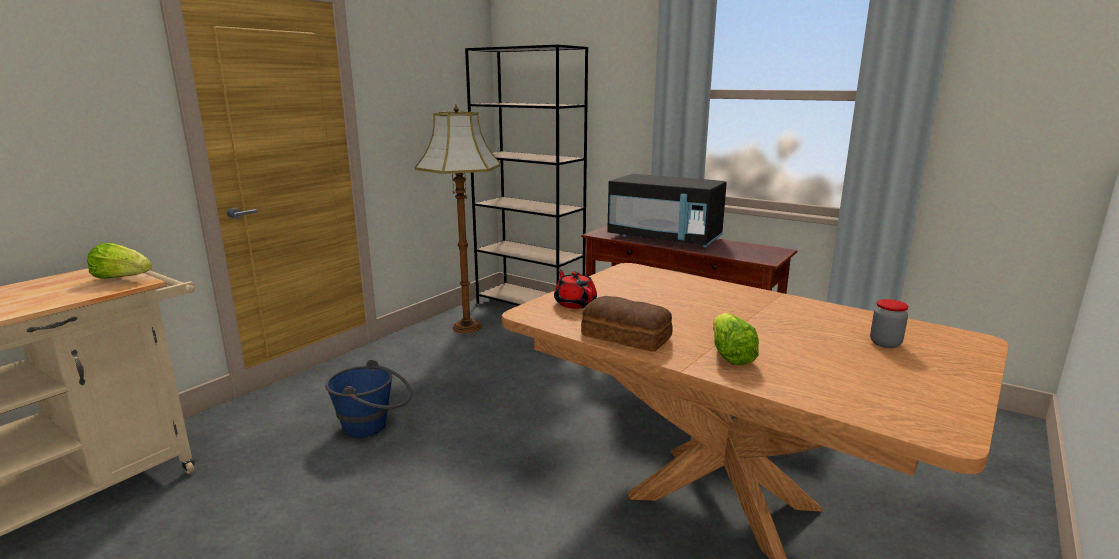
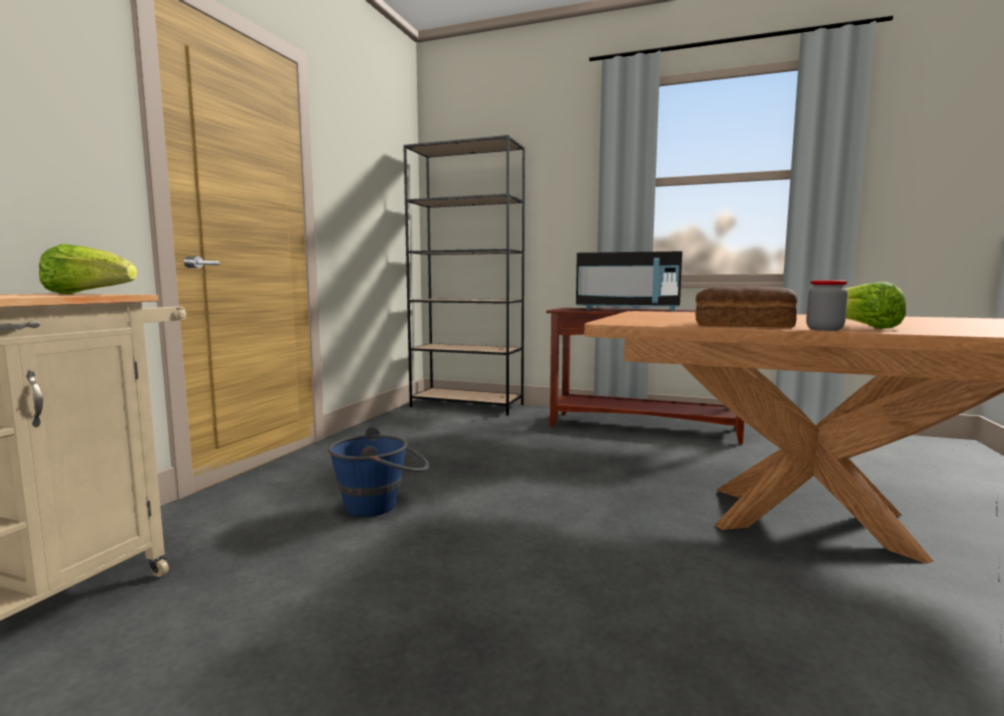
camera: 15 degrees left, 10 degrees down
floor lamp [415,105,501,333] -> none
red teapot [554,269,597,309] -> none
jar [870,299,909,348] -> jar moved to [806,280,848,331]

